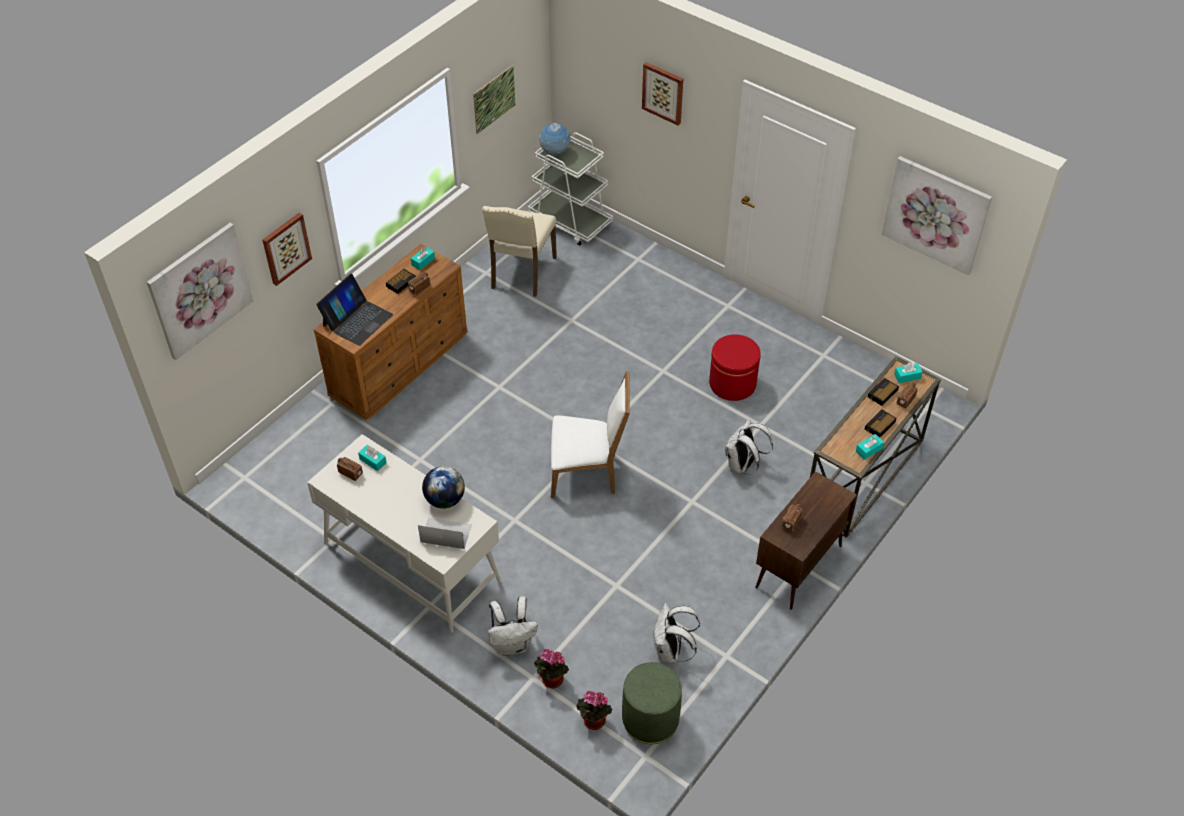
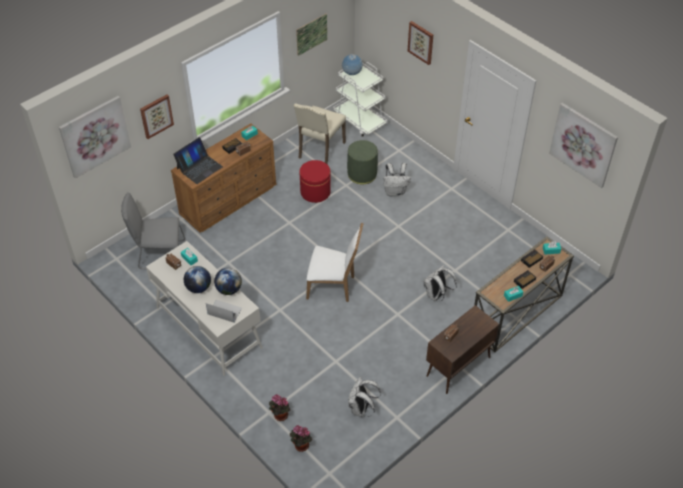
camera: 10 degrees right, 0 degrees up
white backpack [488,596,538,655] -> white backpack moved to [383,163,411,197]
green ottoman [622,662,682,744] -> green ottoman moved to [347,140,378,184]
red ottoman [709,334,761,401] -> red ottoman moved to [299,160,331,203]
none -> grey chair [121,192,185,269]
none -> globe [184,266,211,293]

